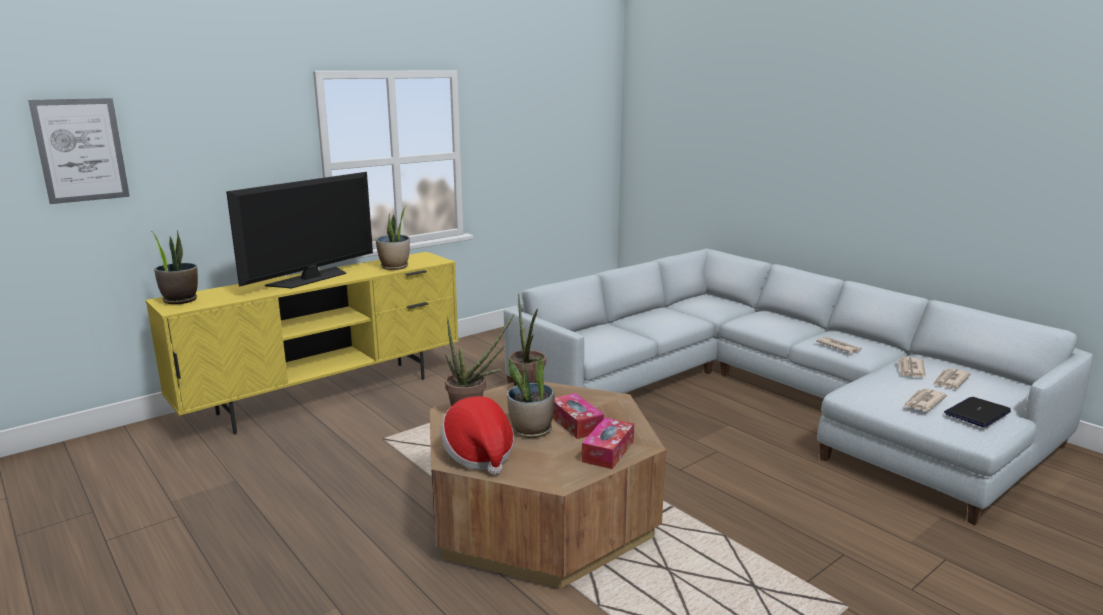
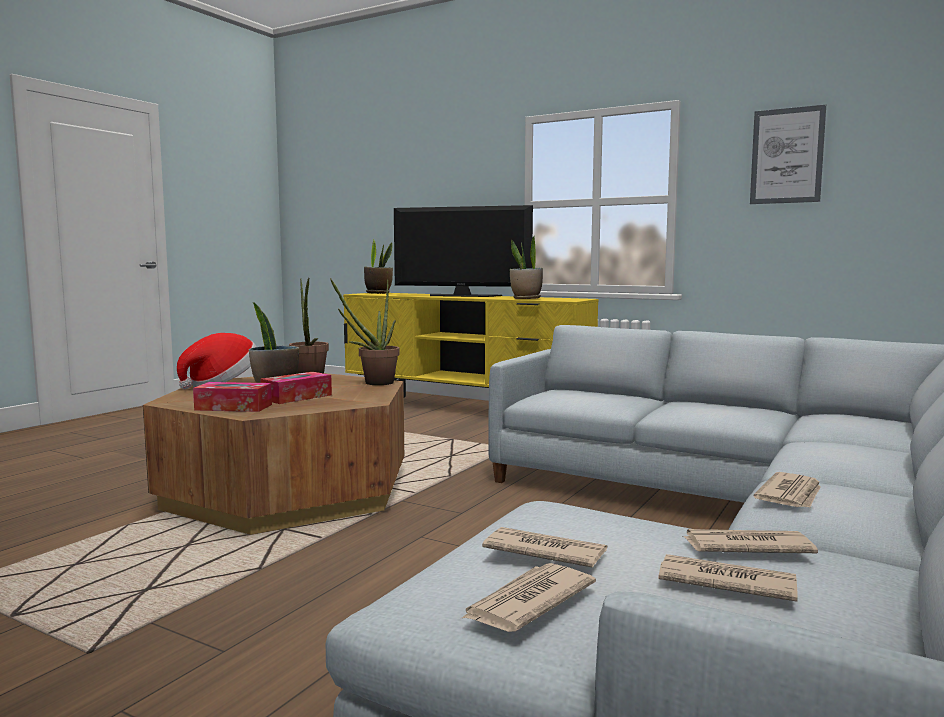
camera: 70 degrees right, 10 degrees down
picture [28,98,130,204] -> picture moved to [750,105,826,204]
laptop [944,397,1011,427] -> newspaper [462,563,596,632]

